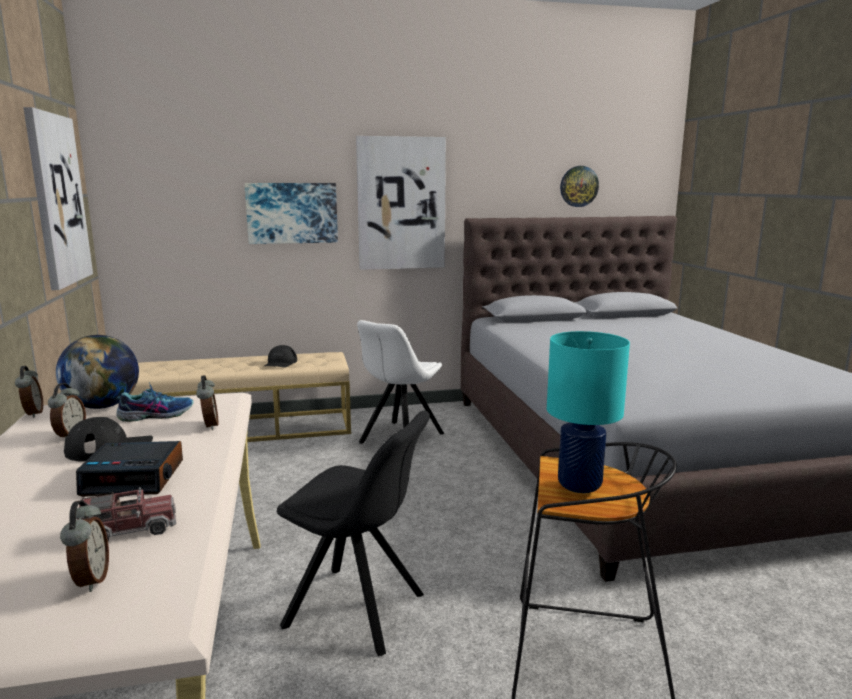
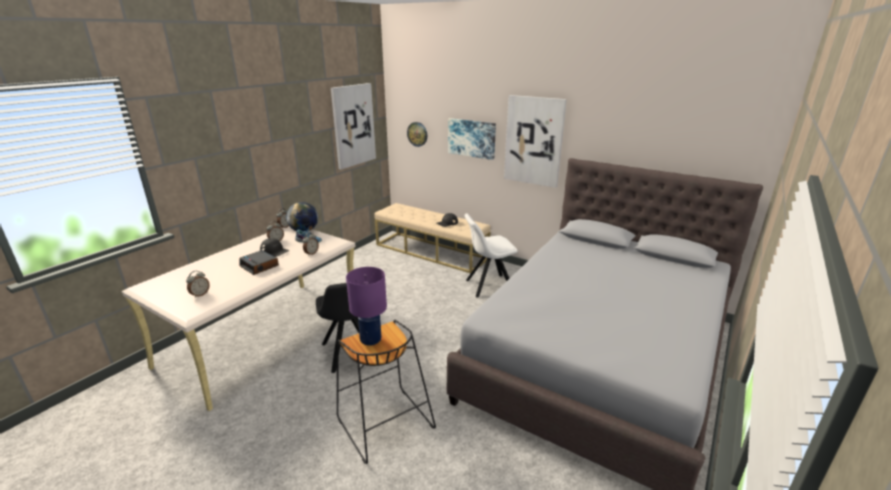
camera: 45 degrees right, 10 degrees up
toy truck [78,487,176,541] -> none
turquoise table lamp [547,331,630,493] -> purple table lamp [346,267,387,346]
wall clock [560,166,599,207] -> wall clock moved to [407,122,427,147]

